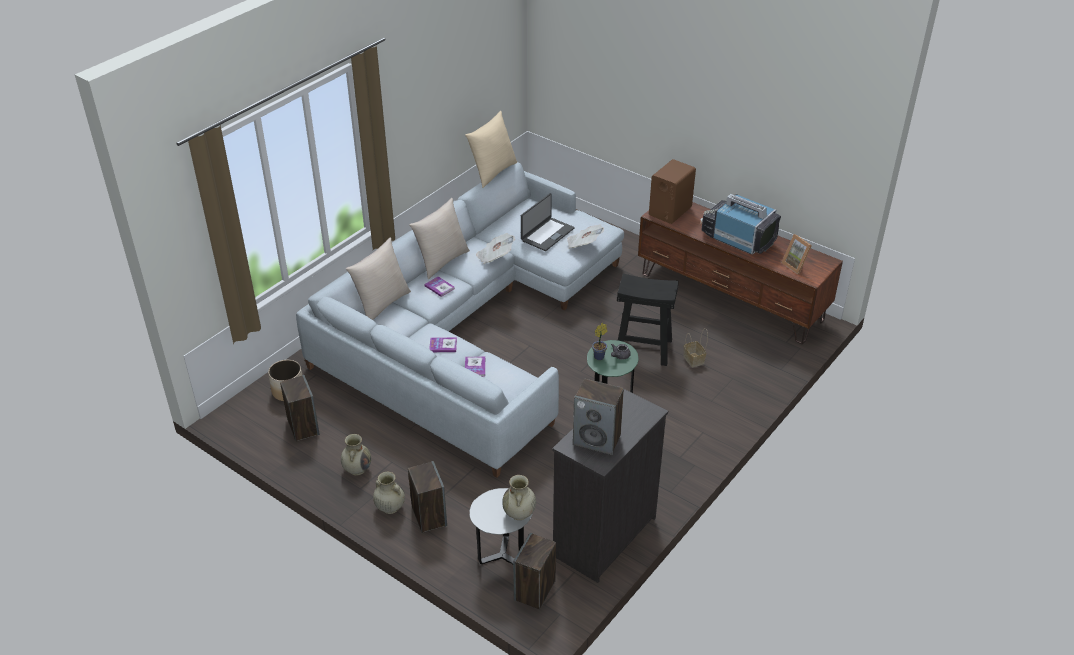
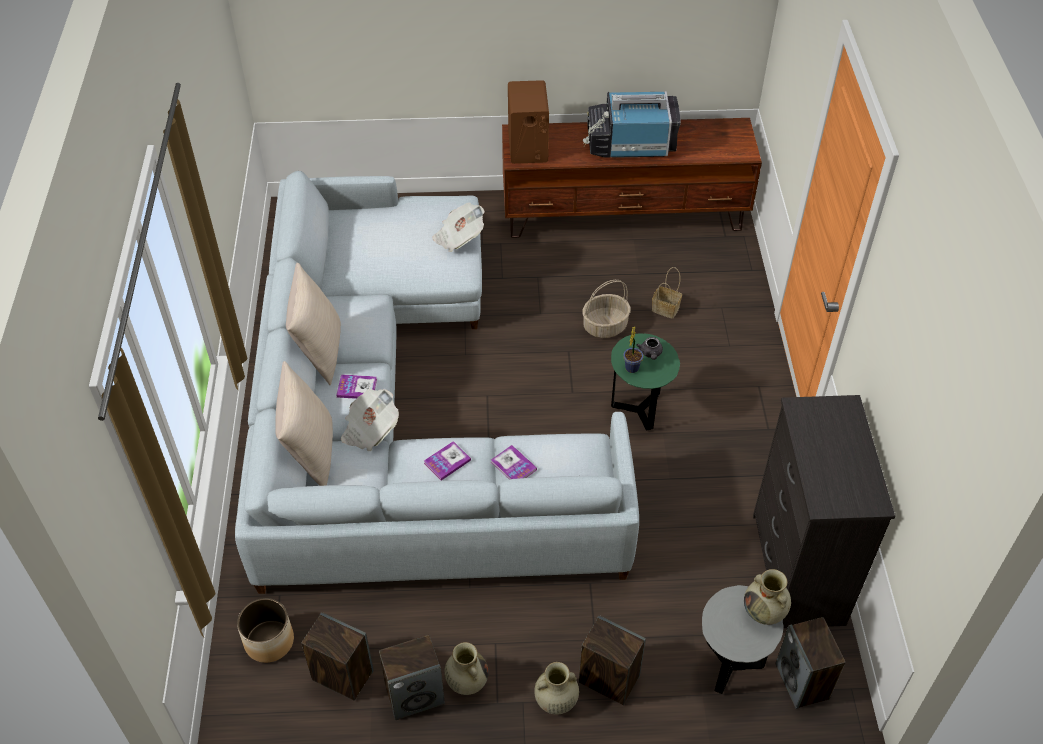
camera: 40 degrees left, 10 degrees up
beige pillow [465,111,517,188] -> none
newspaper [476,233,515,264] -> newspaper moved to [341,389,399,451]
laptop [521,193,574,251] -> none
speaker [573,378,624,455] -> speaker moved to [379,635,445,720]
black stool [617,273,679,366] -> basket [582,280,631,338]
picture frame [782,234,812,274] -> none

